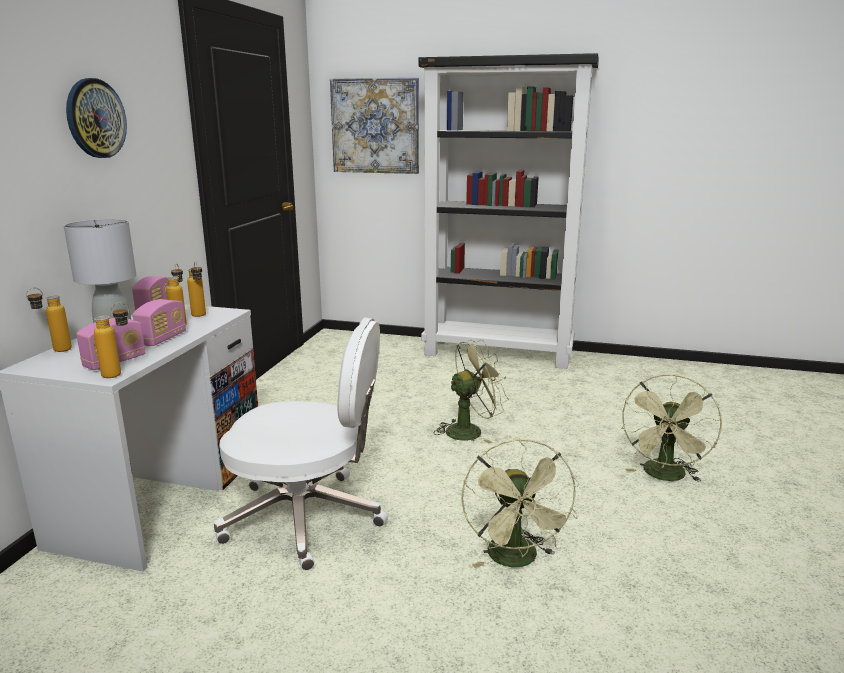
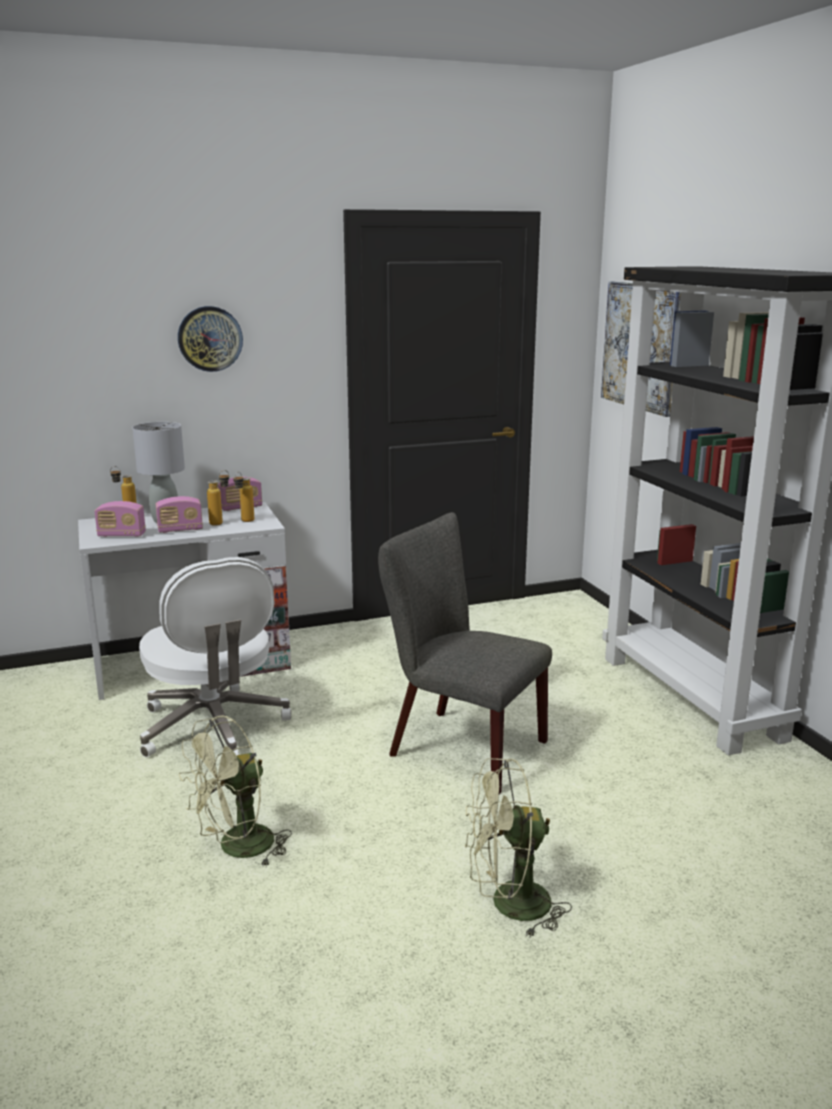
camera: 55 degrees right, 0 degrees up
bottle [94,303,129,378] -> none
green fan [434,340,509,444] -> grey chair [378,512,552,794]

